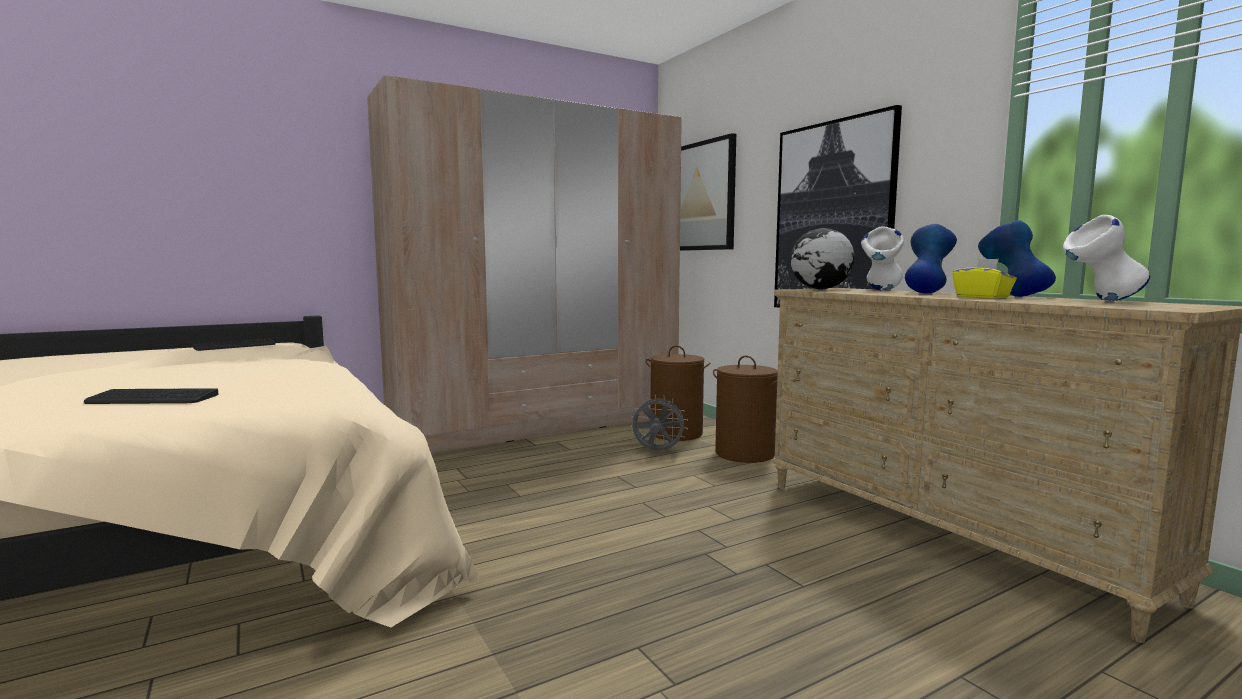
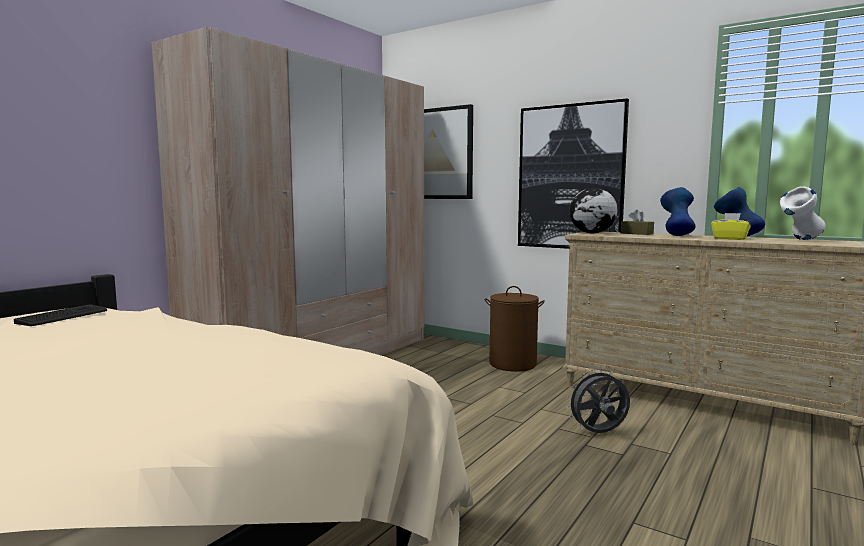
camera: 25 degrees left, 0 degrees up
keyboard [84,388,219,404] -> none
grey fan [631,395,688,451] -> grey fan moved to [566,368,630,433]
brown laundry basket [645,345,711,441] -> none
white vase [861,226,904,291] -> brown tissue box [620,210,654,235]

